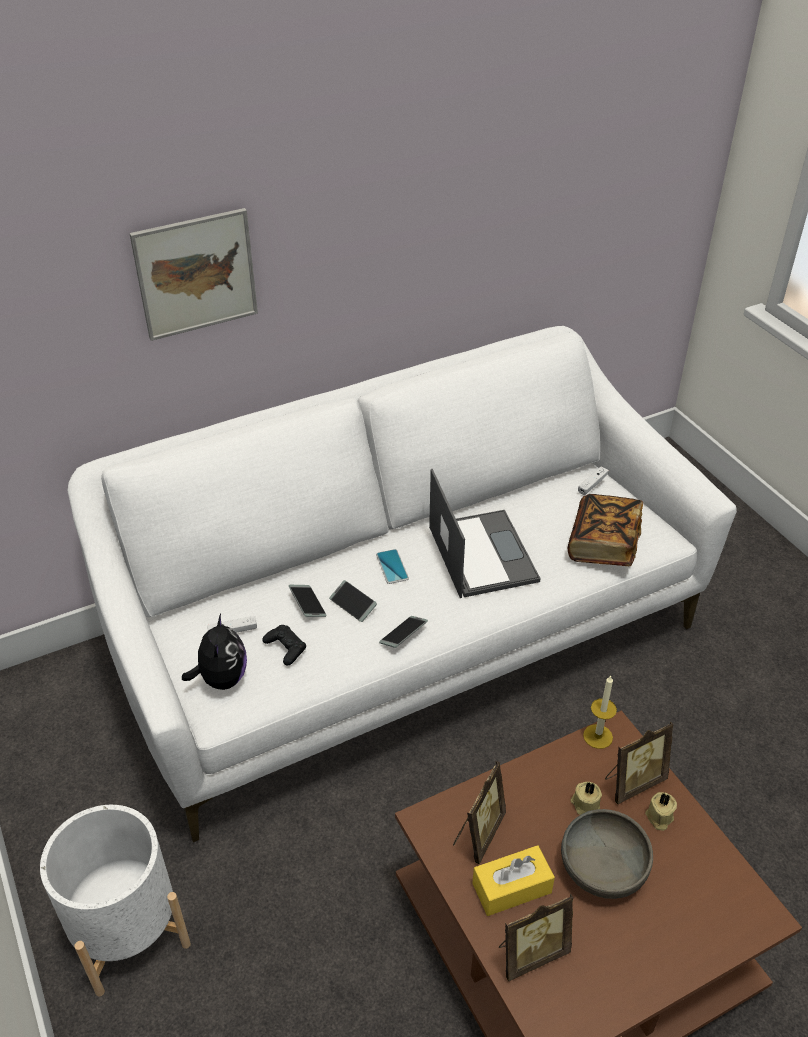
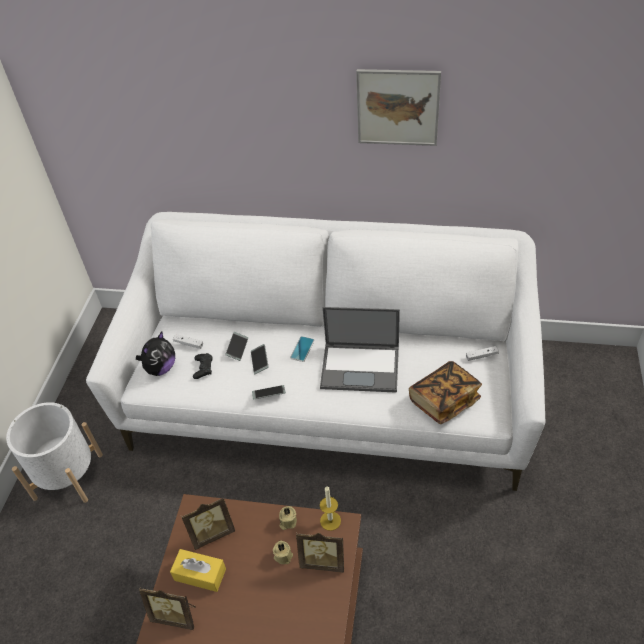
camera: 40 degrees right, 5 degrees up
picture [129,208,258,341] -> picture moved to [356,69,441,146]
laptop [429,469,541,598] -> laptop turned 75 degrees clockwise [320,307,400,393]
grey bowl [561,809,653,899] -> none
beige candle [645,792,677,831] -> beige candle moved to [279,506,297,530]

